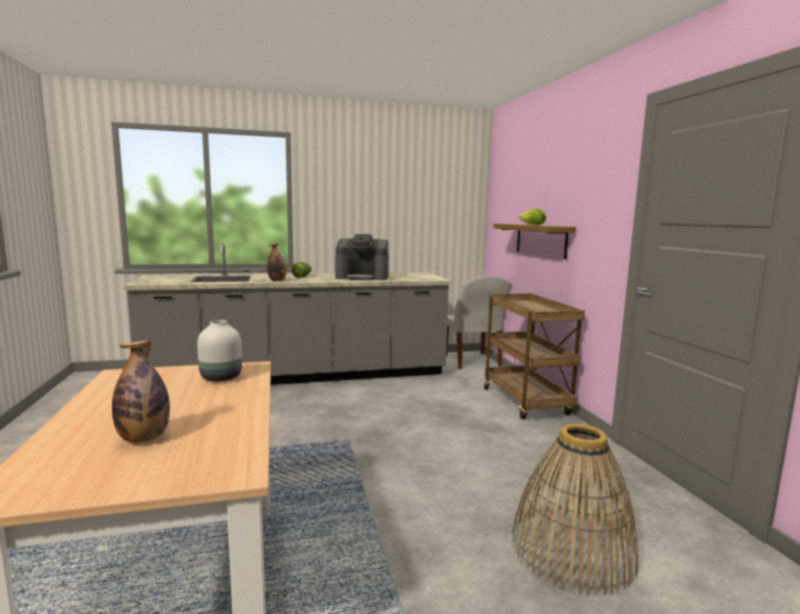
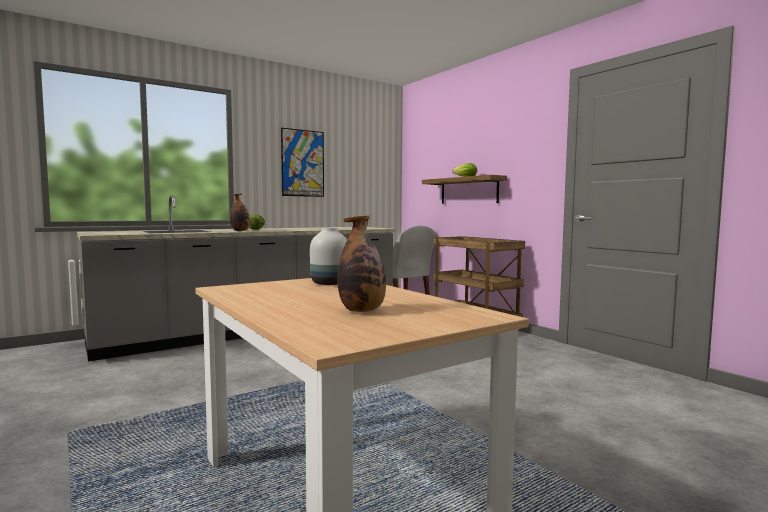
camera: 20 degrees left, 5 degrees down
coffee machine [335,234,389,280] -> none
basket [512,424,638,595] -> none
none -> picture [281,128,324,197]

